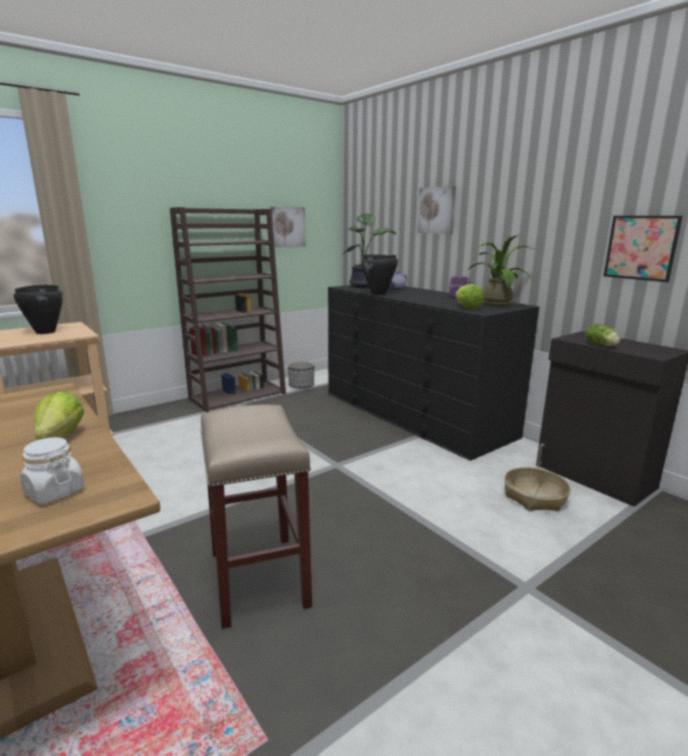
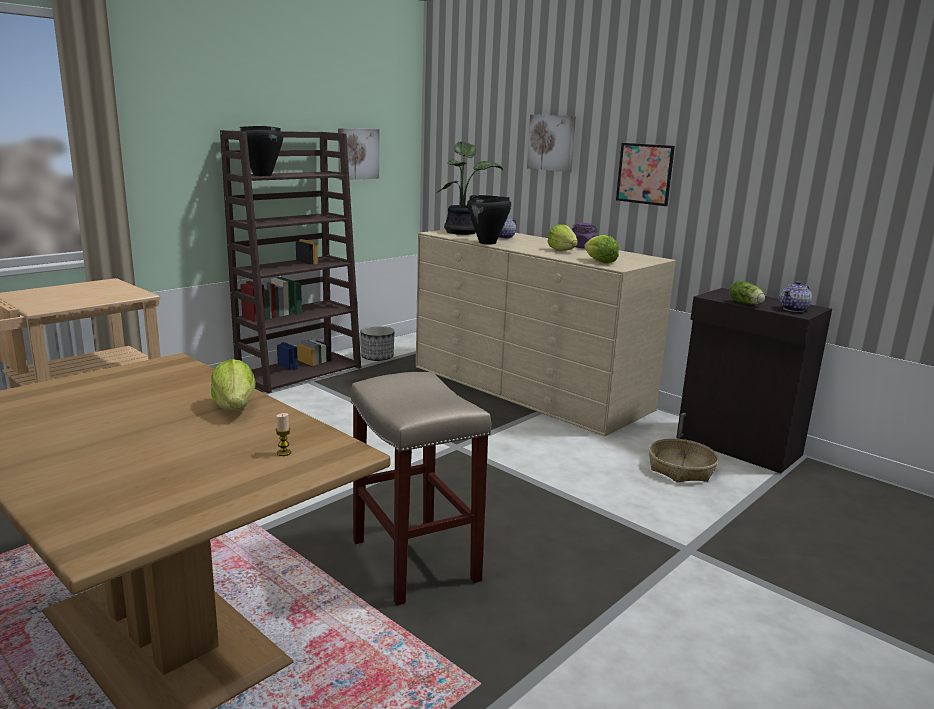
camera: 10 degrees left, 0 degrees up
black cooking pot [14,285,63,334] -> black cooking pot moved to [240,126,283,176]
white jar [20,437,84,504] -> candle [276,413,291,456]
black dresser [328,285,539,461] -> beige dresser [416,230,676,436]
potted plant [468,235,534,307] -> none
picture [604,216,683,282] -> picture moved to [616,143,675,206]
none -> lettuce [547,224,578,251]
none -> teapot [779,281,812,312]

